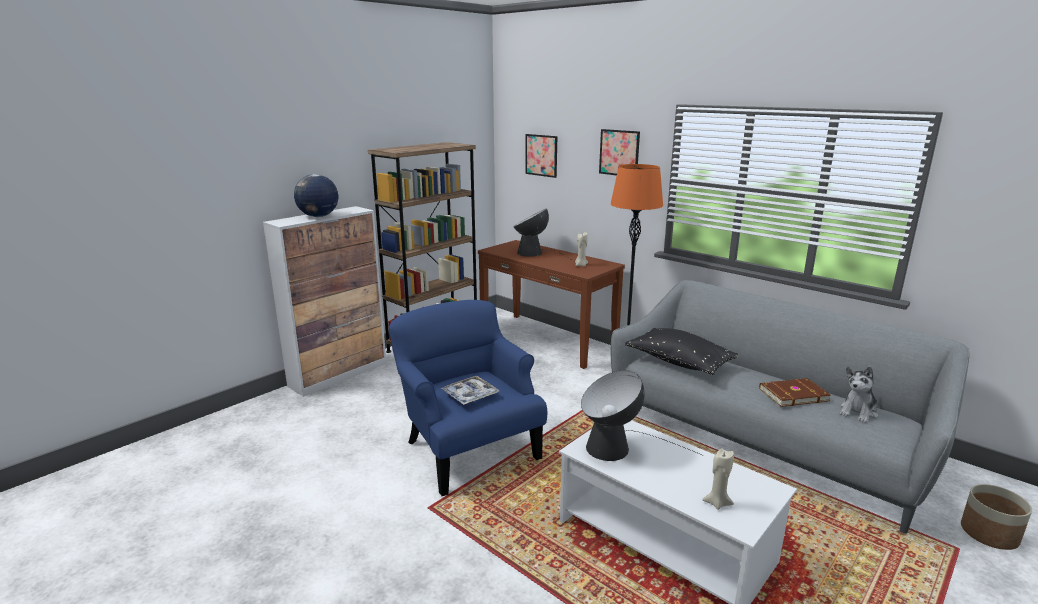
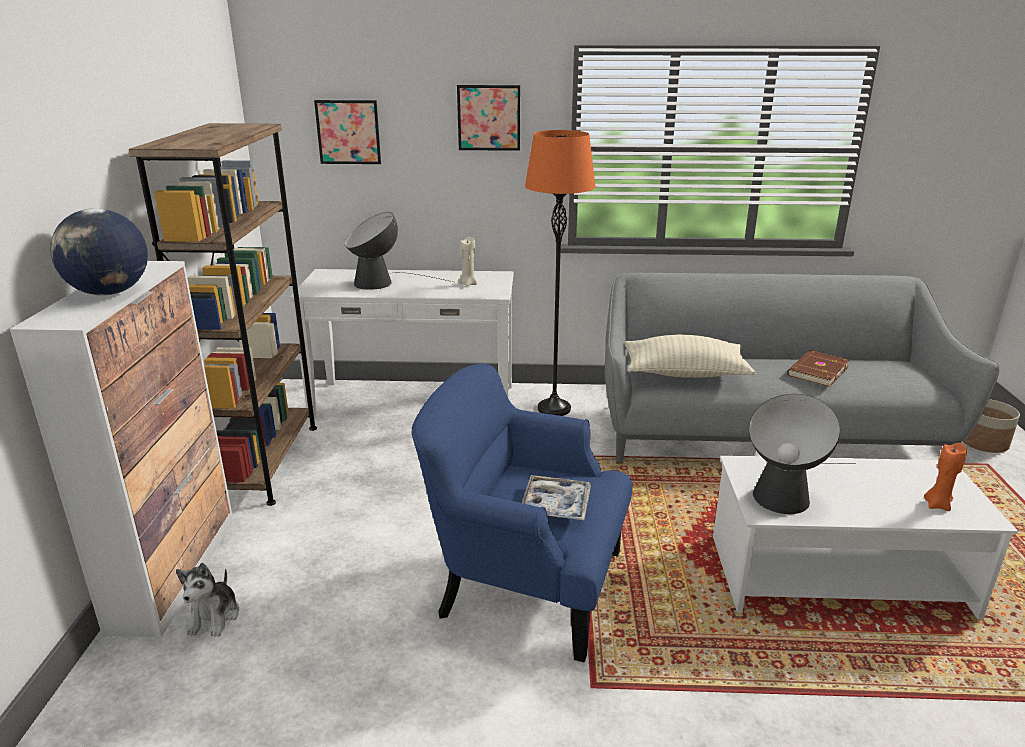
camera: 40 degrees left, 5 degrees up
brown console table [478,240,625,369] -> white console table [290,269,513,419]
black pillow [625,328,739,375] -> beige pillow [625,335,756,378]
beige candle [702,448,734,510] -> orange candle [924,443,967,511]
plush toy [839,367,878,423] -> plush toy moved to [176,563,239,637]

